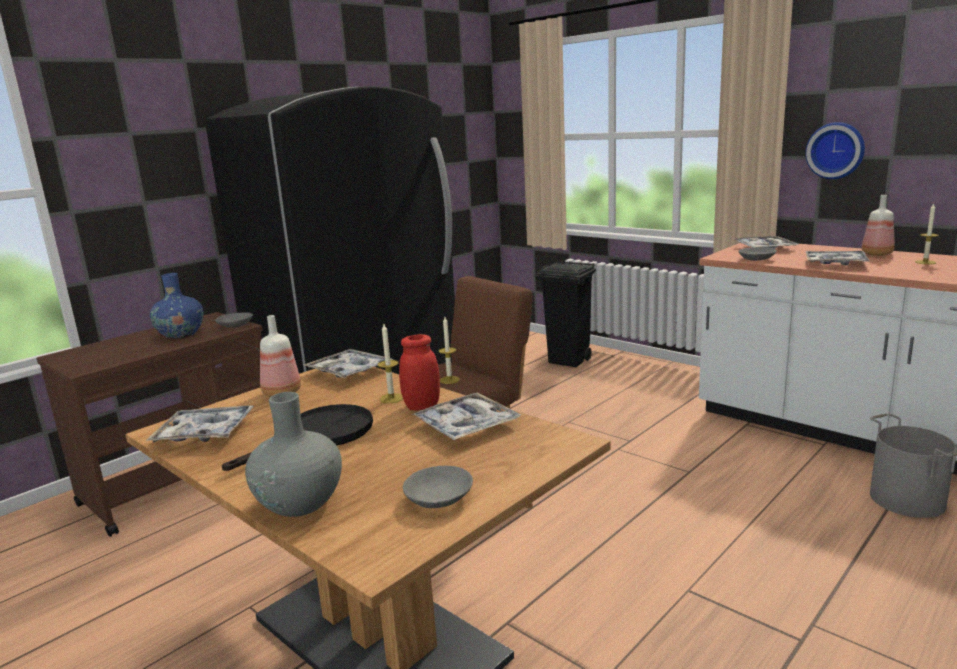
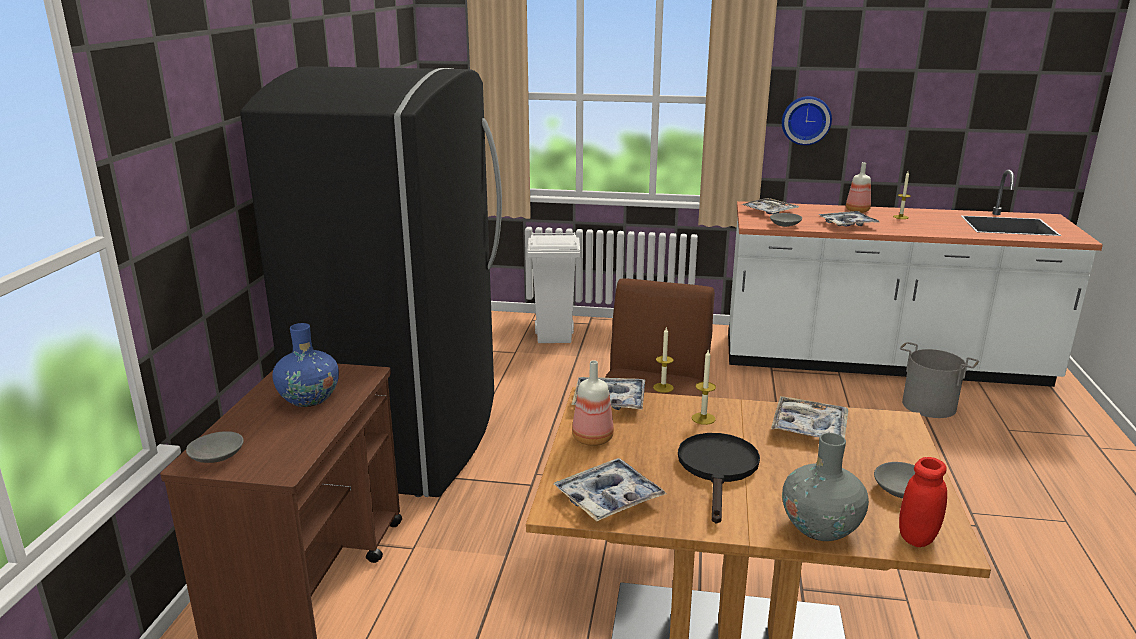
camera: 35 degrees left, 5 degrees up
grey bowl [215,312,253,328] -> grey bowl moved to [186,431,244,463]
red jar [399,334,440,410] -> red jar moved to [899,457,947,547]
black trash can [536,261,596,367] -> white trash can [527,232,580,343]

